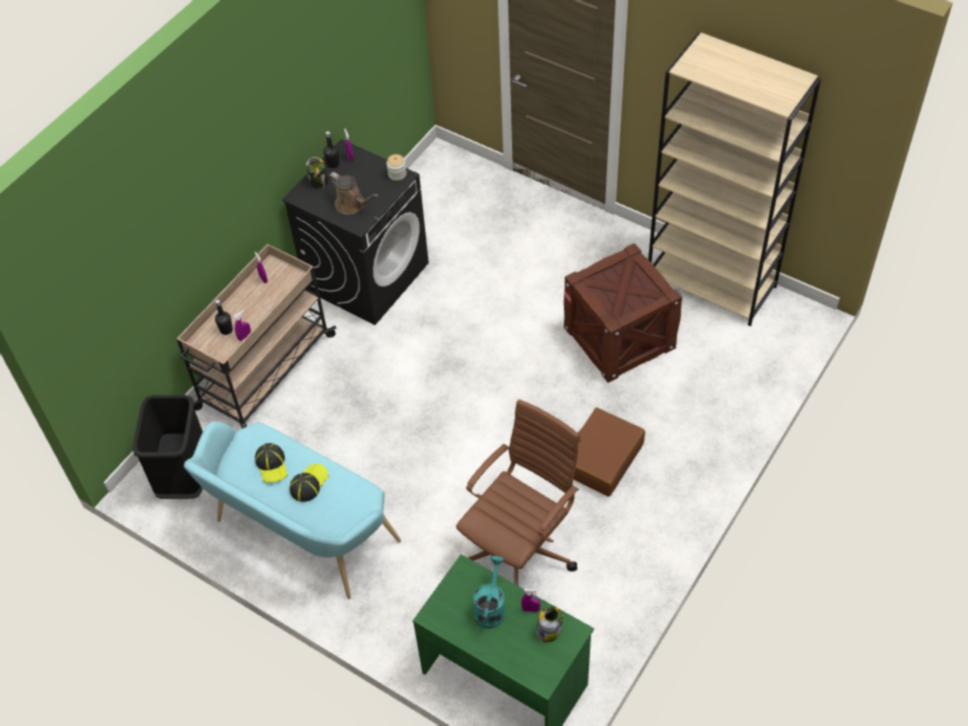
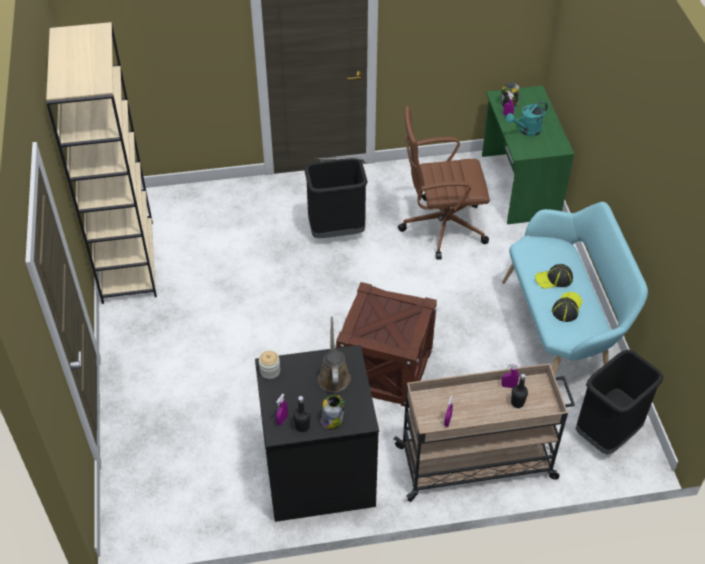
camera: 135 degrees left, 5 degrees down
crate [564,243,682,383] -> crate moved to [336,282,437,408]
brown suitcase [573,408,645,497] -> black trash can [304,158,368,238]

